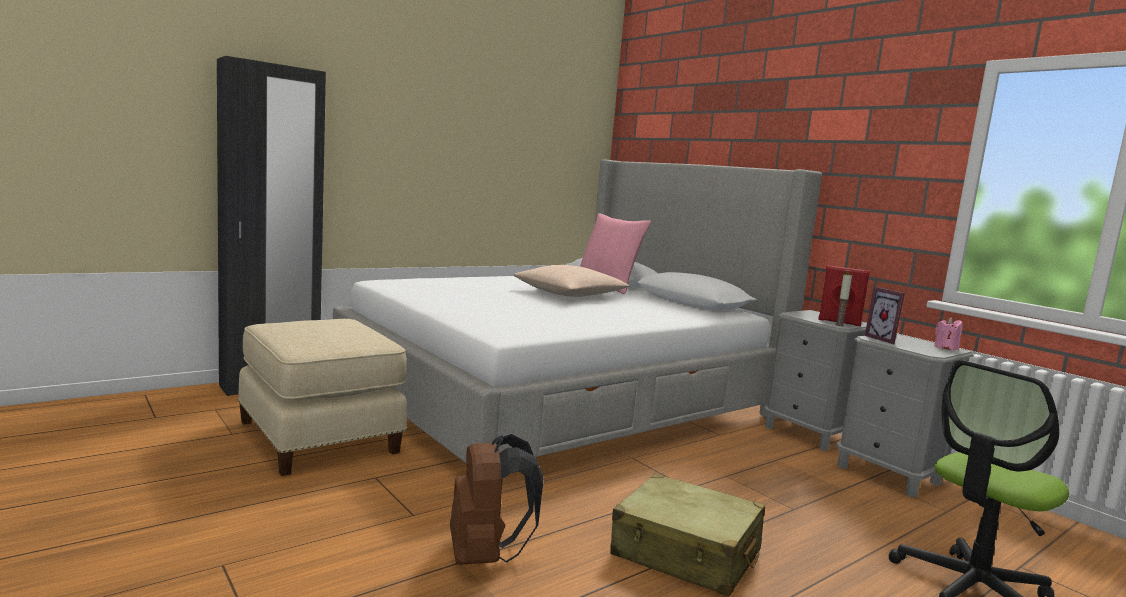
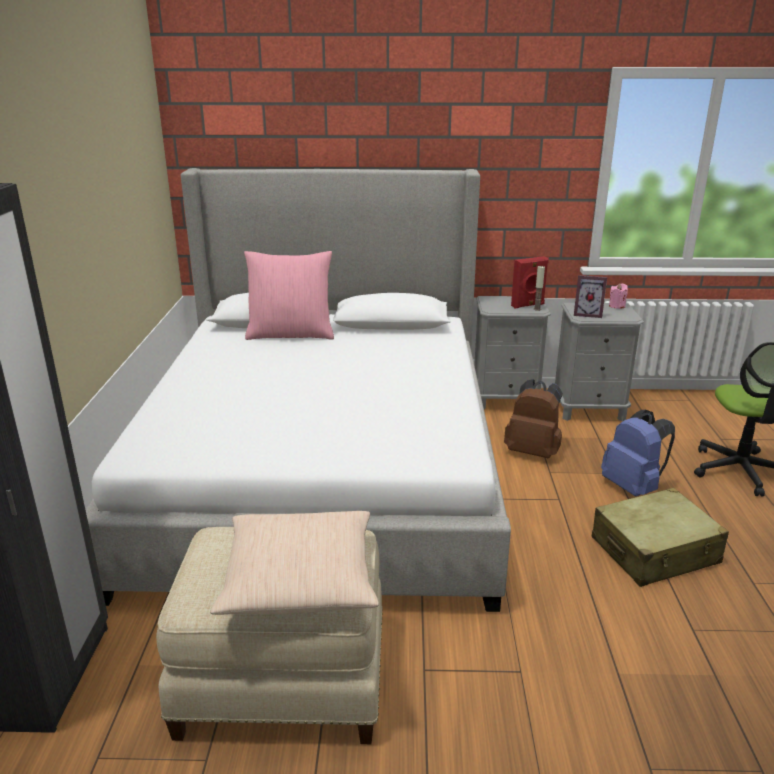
camera: 50 degrees left, 15 degrees up
brown backpack [450,434,544,565] -> brown backpack moved to [504,379,563,458]
beige pillow [513,265,629,297] -> beige pillow moved to [210,511,379,615]
none -> blue backpack [601,410,675,497]

